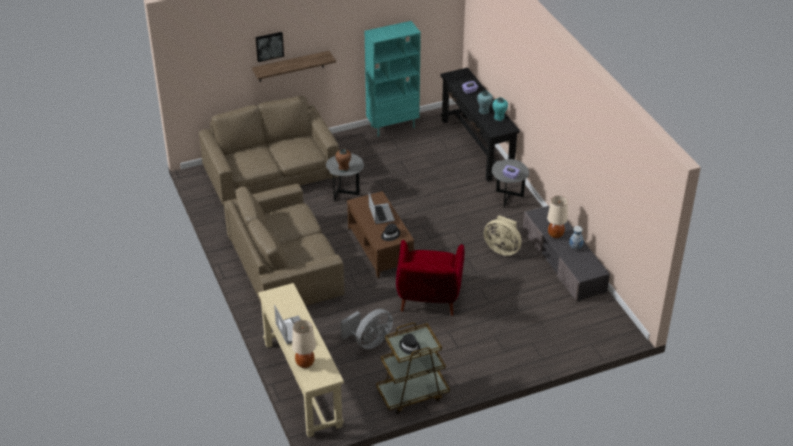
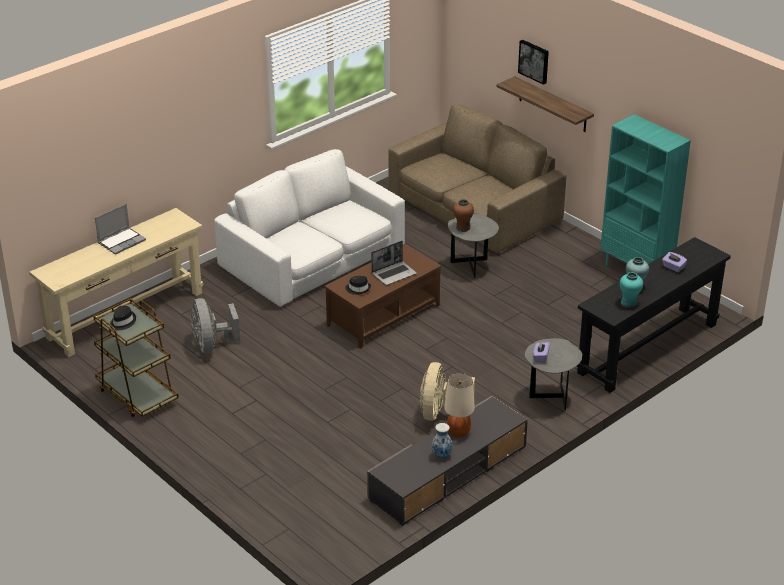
camera: 70 degrees right, 5 degrees down
brown sofa [224,184,345,306] -> white sofa [214,149,405,307]
beige table lamp [292,320,316,368] -> none
grey fan [341,309,393,349] -> grey fan turned 45 degrees clockwise [191,298,240,353]
red armchair [396,240,464,316] -> none

